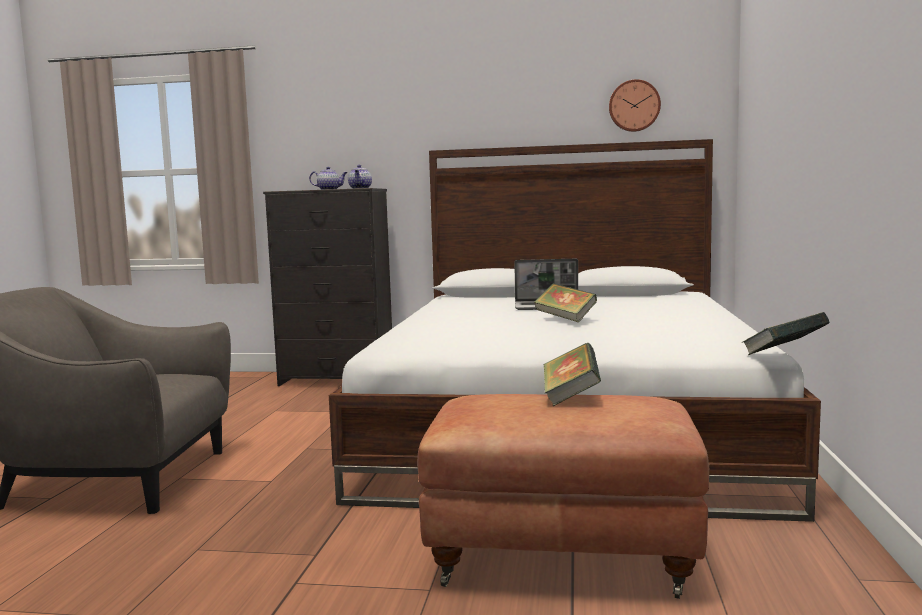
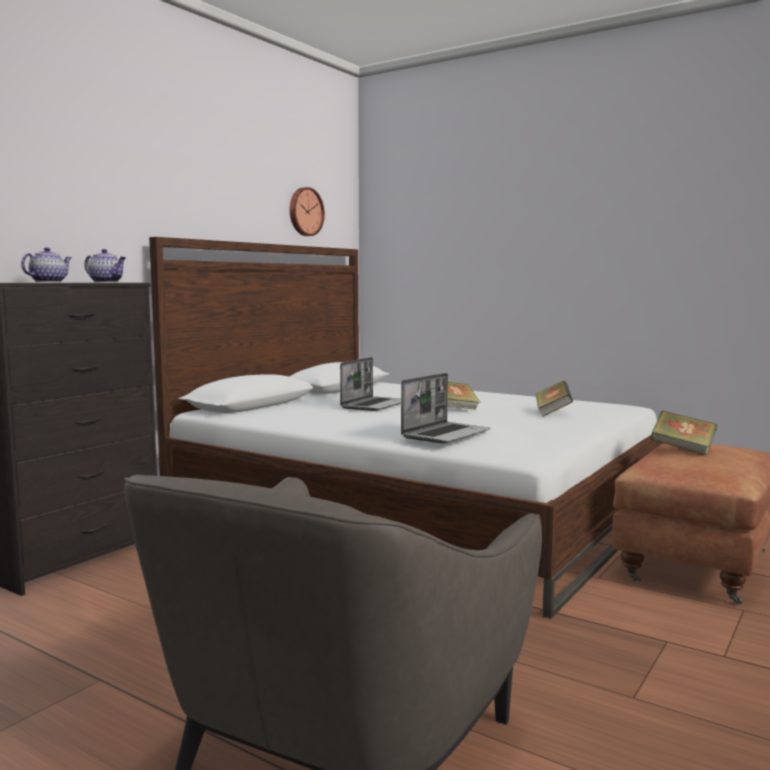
camera: 65 degrees left, 0 degrees up
book [742,312,830,355] -> book moved to [535,381,573,416]
none -> laptop [401,373,490,444]

